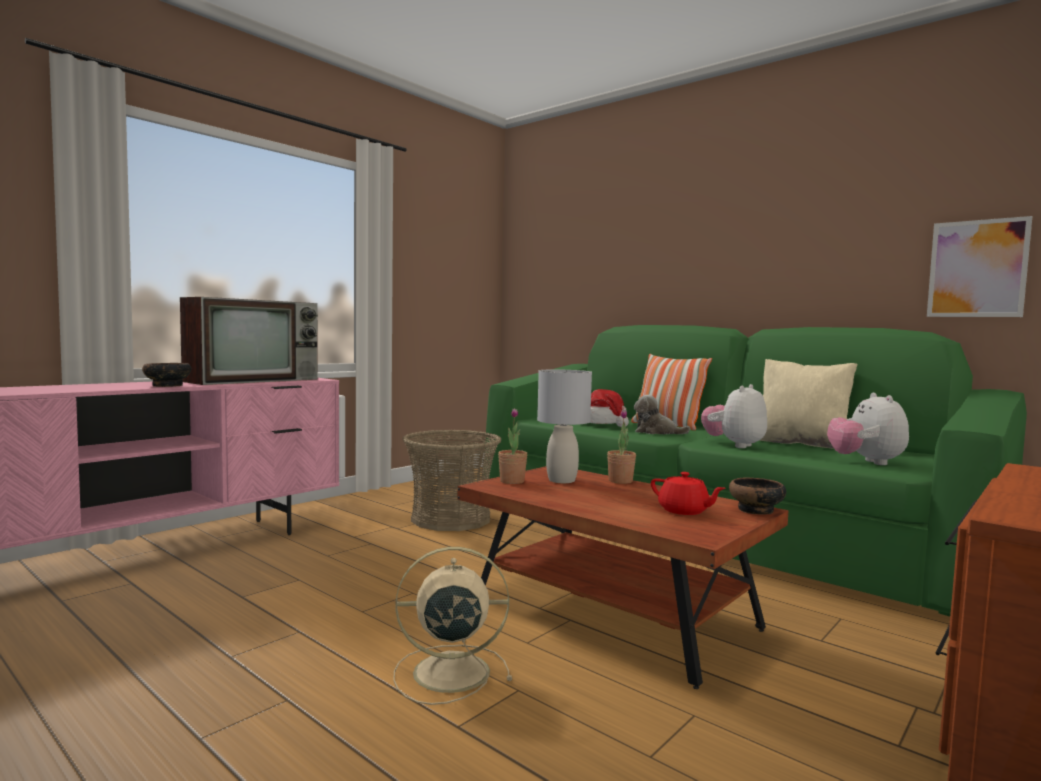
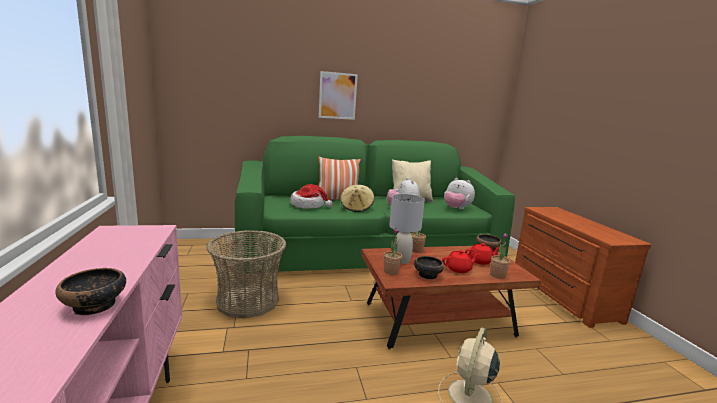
camera: 55 degrees left, 10 degrees up
television [180,297,318,385] -> none
plush toy [634,395,690,435] -> beige hat [340,185,374,212]
picture [927,216,1033,317] -> picture moved to [319,71,358,120]
none -> bowl [414,256,444,279]
none -> red teapot [442,250,480,273]
none -> potted plant [490,233,510,279]

